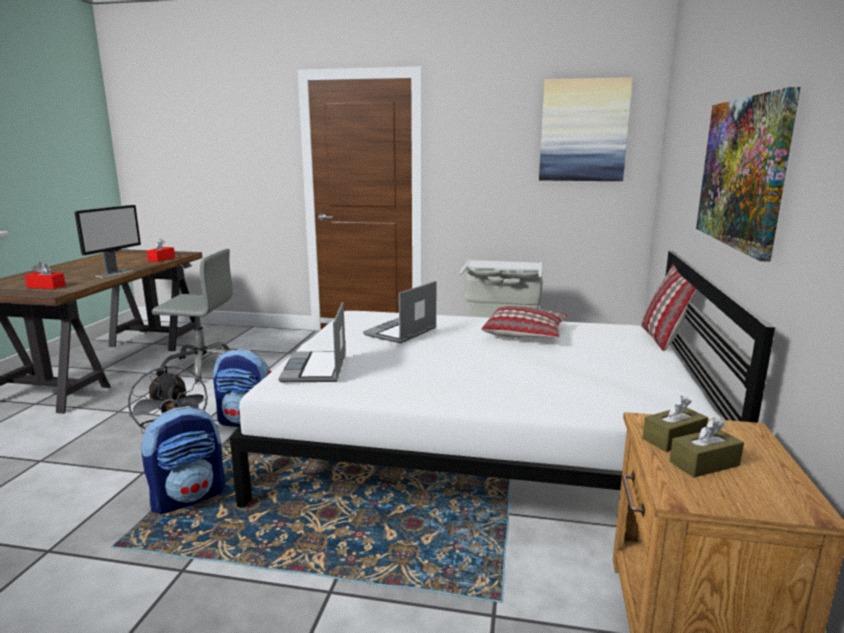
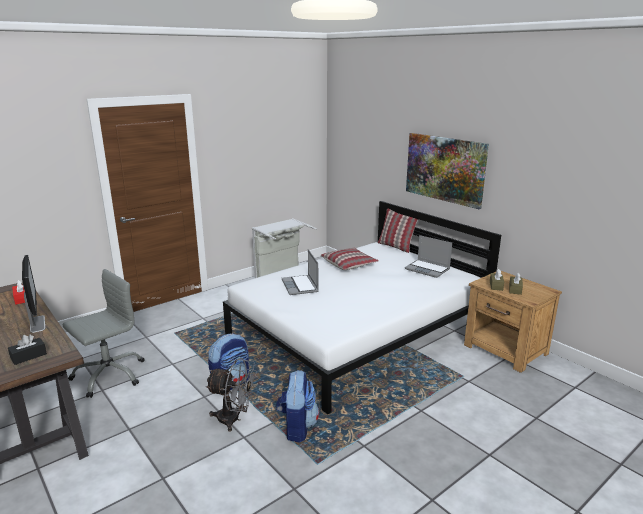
camera: 50 degrees left, 5 degrees up
red tissue box [25,262,66,289] -> black tissue box [8,335,47,365]
laptop [279,302,346,382] -> laptop moved to [405,235,452,278]
picture [539,77,633,181] -> none

